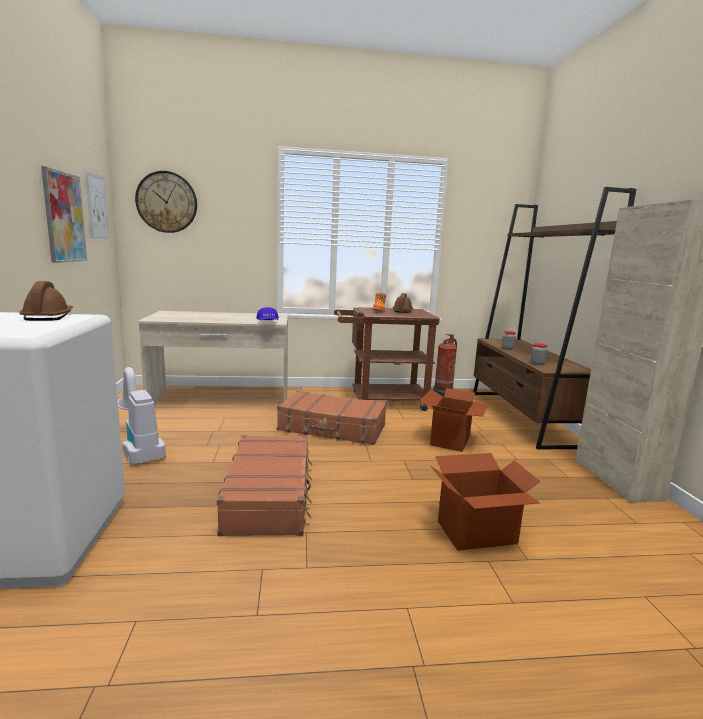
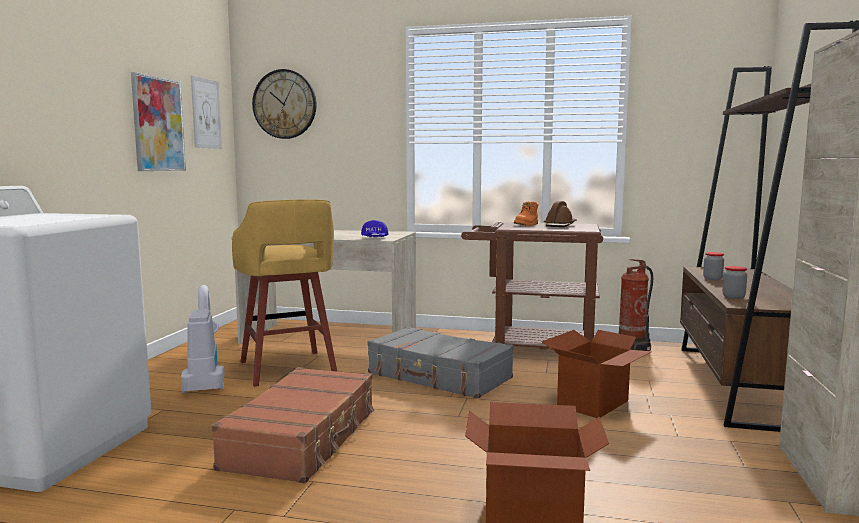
camera: 20 degrees right, 5 degrees down
brown hard hat [19,281,73,321] -> none
brown suitcase [277,391,387,445] -> grey suitcase [367,327,514,399]
none -> yellow stool [232,200,337,387]

